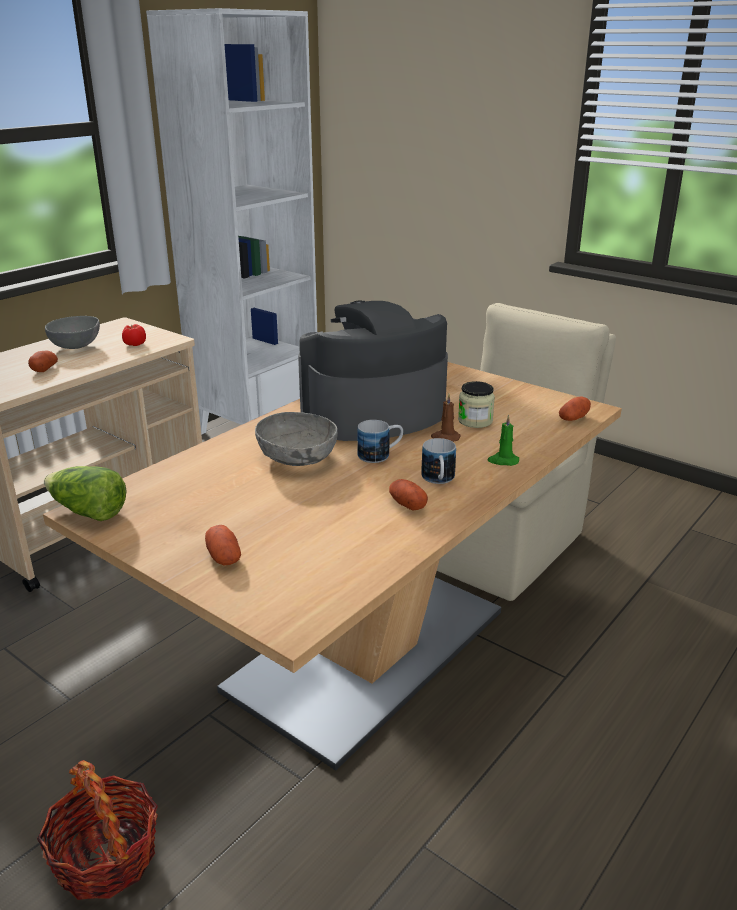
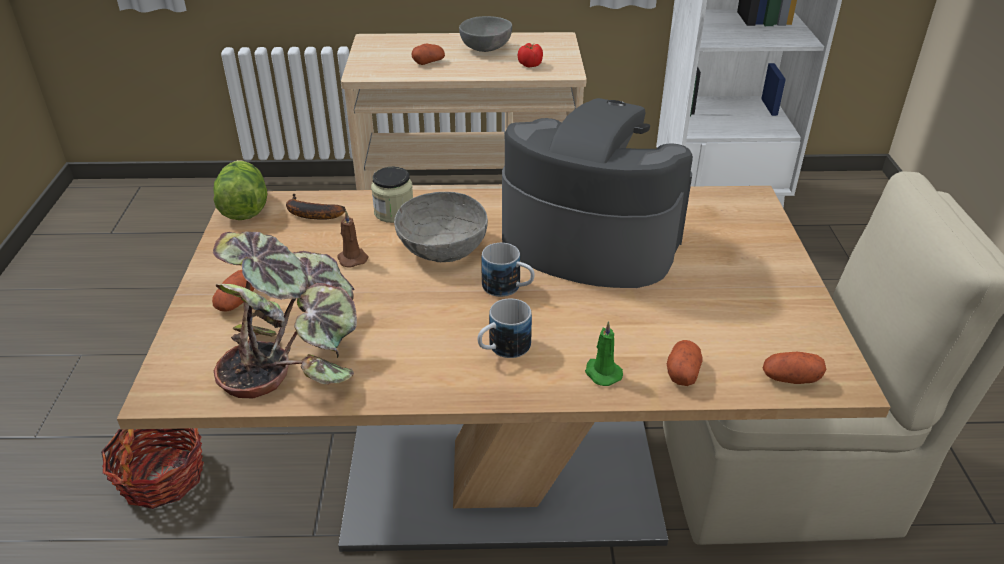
camera: 50 degrees right, 10 degrees up
potato [389,479,428,511] -> potato moved to [667,340,703,386]
brown candle [431,394,461,442] -> brown candle moved to [337,211,368,268]
jar [458,381,495,428] -> jar moved to [371,167,413,223]
none -> potted plant [213,231,357,398]
none -> banana [286,194,346,220]

